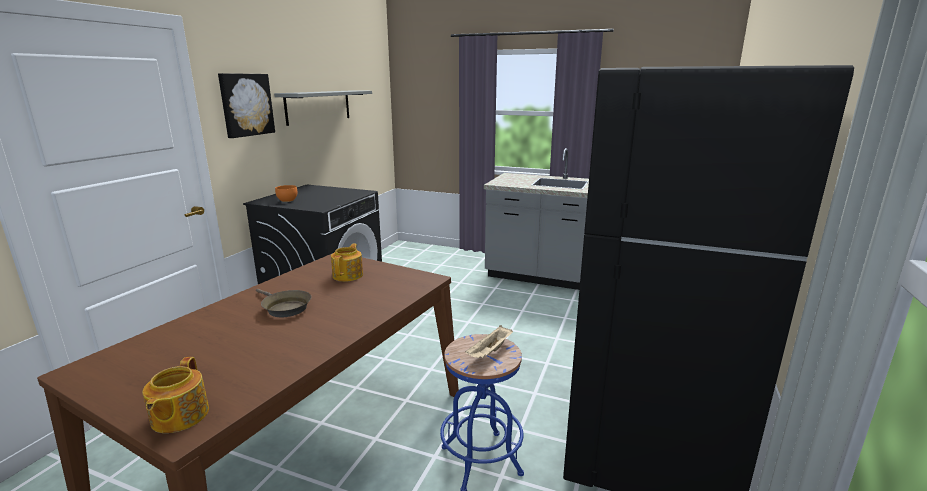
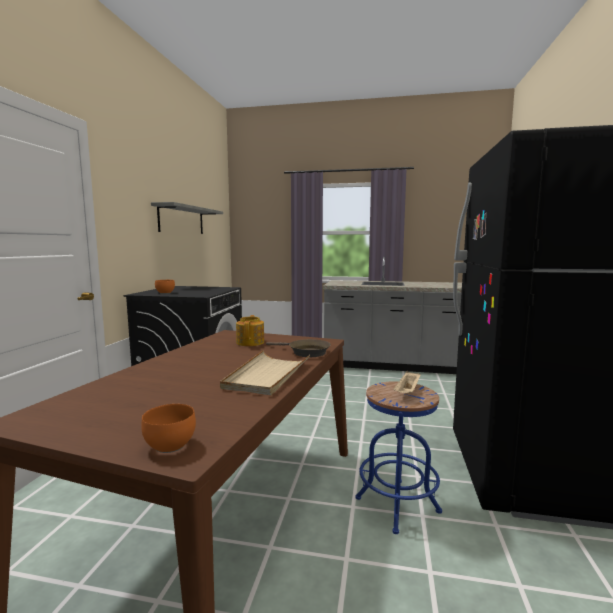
camera: 10 degrees left, 10 degrees down
teapot [142,357,209,433] -> orange bowl [141,404,196,453]
picture [218,73,275,138] -> none
brown frying pan [256,289,311,317] -> brown frying pan moved to [266,339,331,357]
none -> beige tray [220,351,310,395]

